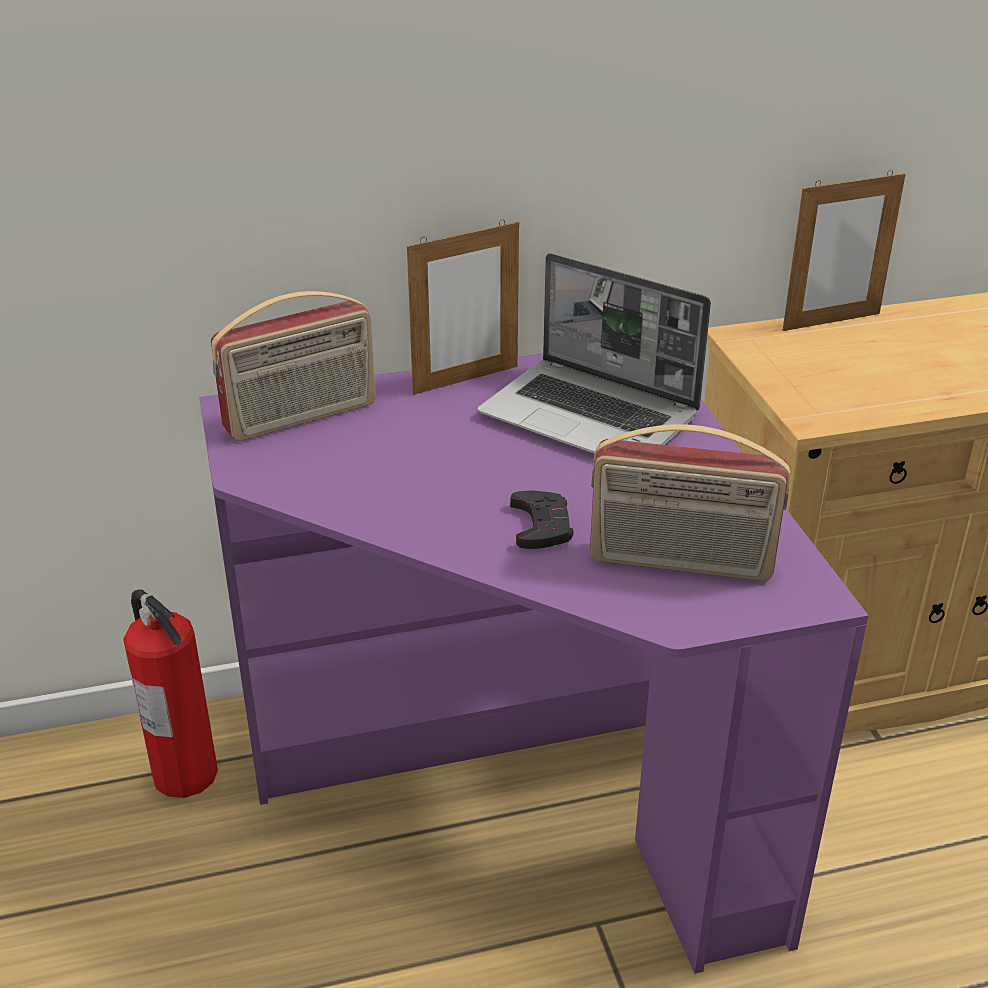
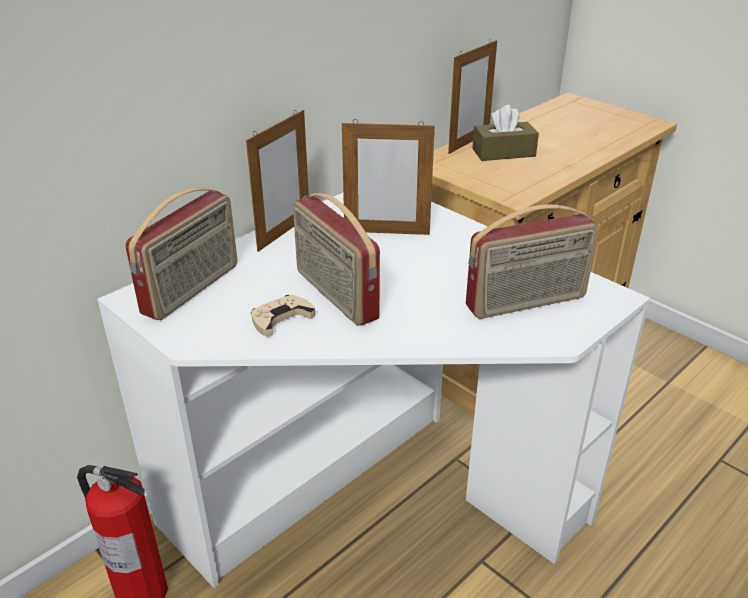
camera: 30 degrees left, 0 degrees up
purple desk [199,353,869,974] -> white desk [97,192,650,588]
laptop [478,253,711,454] -> picture frame [342,119,435,235]
black game controller [510,491,574,549] -> none
none -> beige game controller [251,295,315,336]
none -> radio [293,193,380,326]
none -> brown tissue box [472,105,539,161]

